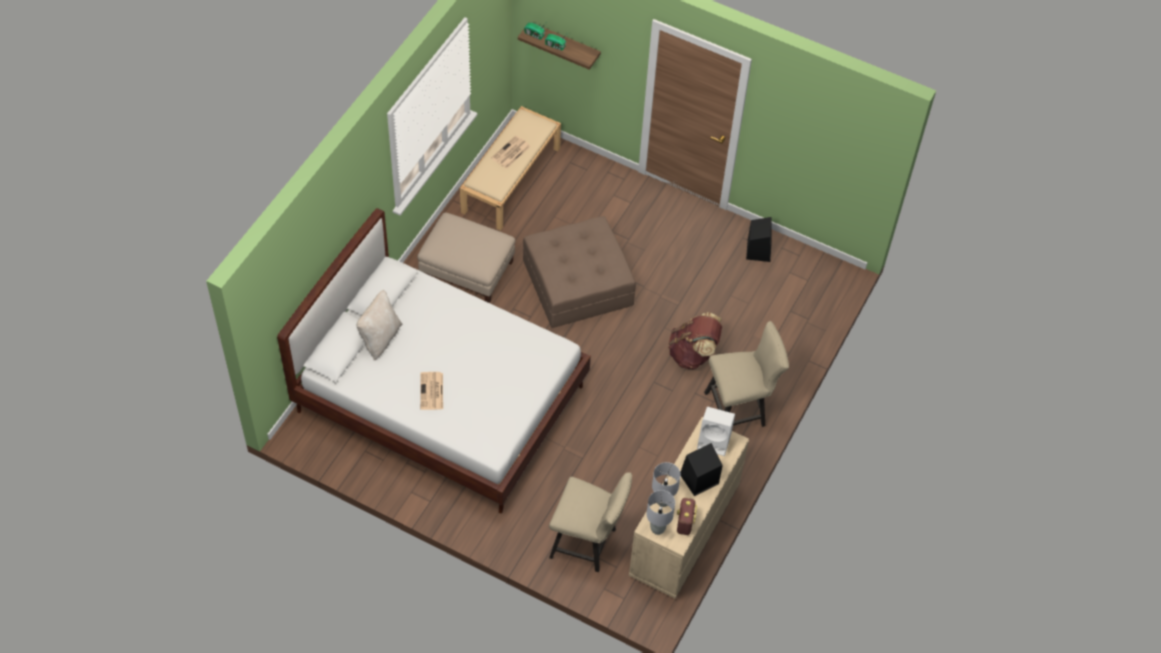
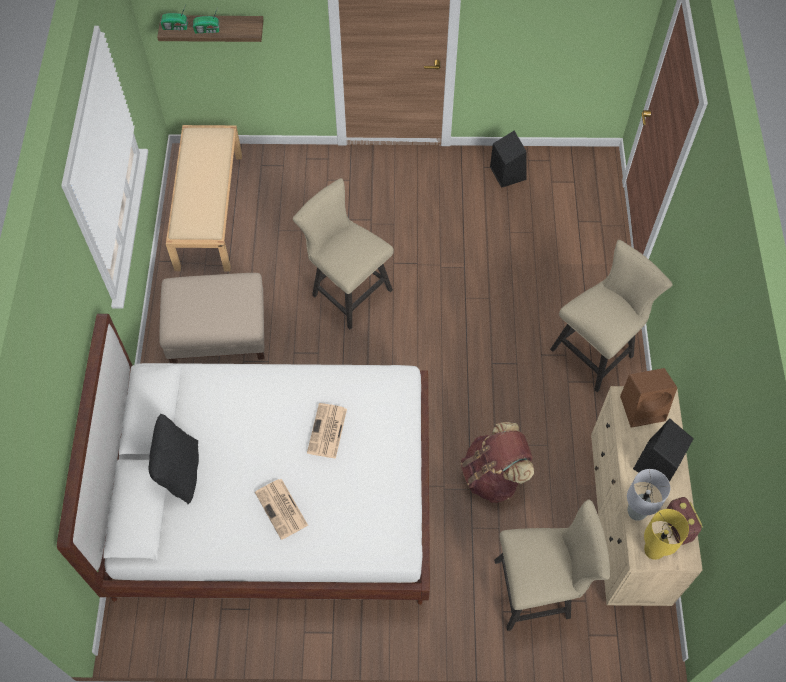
camera: 25 degrees left, 5 degrees up
beige pillow [357,290,403,360] -> black pillow [149,414,199,504]
newspaper [491,135,531,169] -> newspaper moved to [307,403,347,459]
brown ottoman [523,216,636,328] -> beige chair [293,178,394,329]
grey table lamp [646,490,675,535] -> yellow table lamp [644,509,689,560]
brown backpack [668,312,722,369] -> brown backpack moved to [461,422,534,503]
white speaker [697,407,735,456] -> brown speaker [620,368,677,428]

